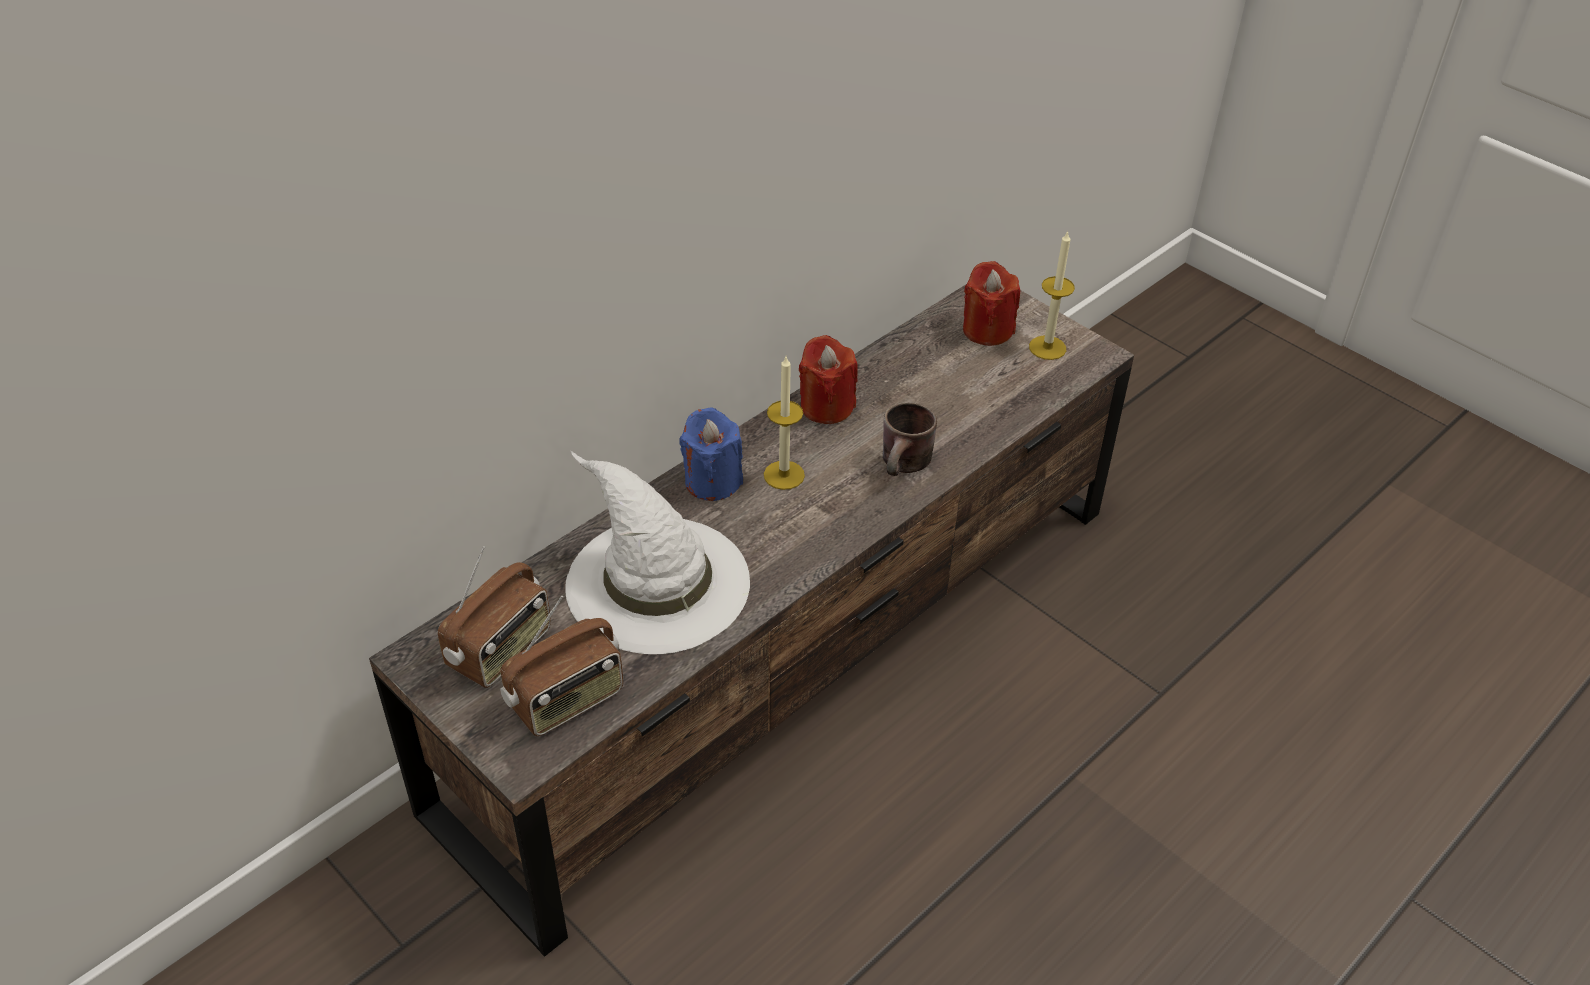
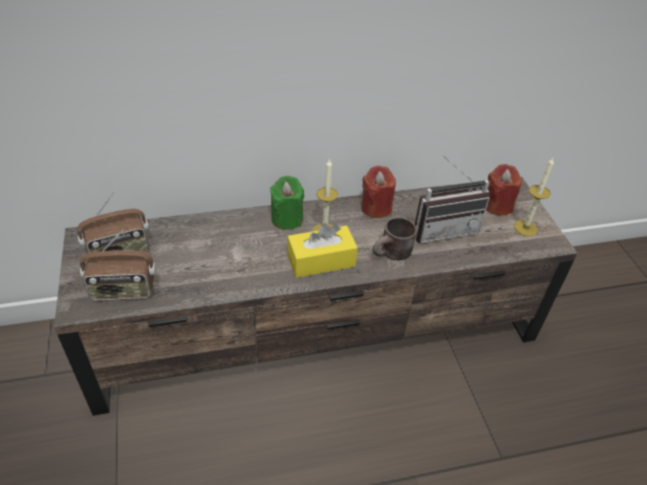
camera: 30 degrees right, 0 degrees up
white hat [565,450,750,654] -> none
blue candle [679,407,743,501] -> green candle [270,176,304,230]
none -> yellow tissue box [287,223,358,278]
none -> radio [415,155,490,243]

